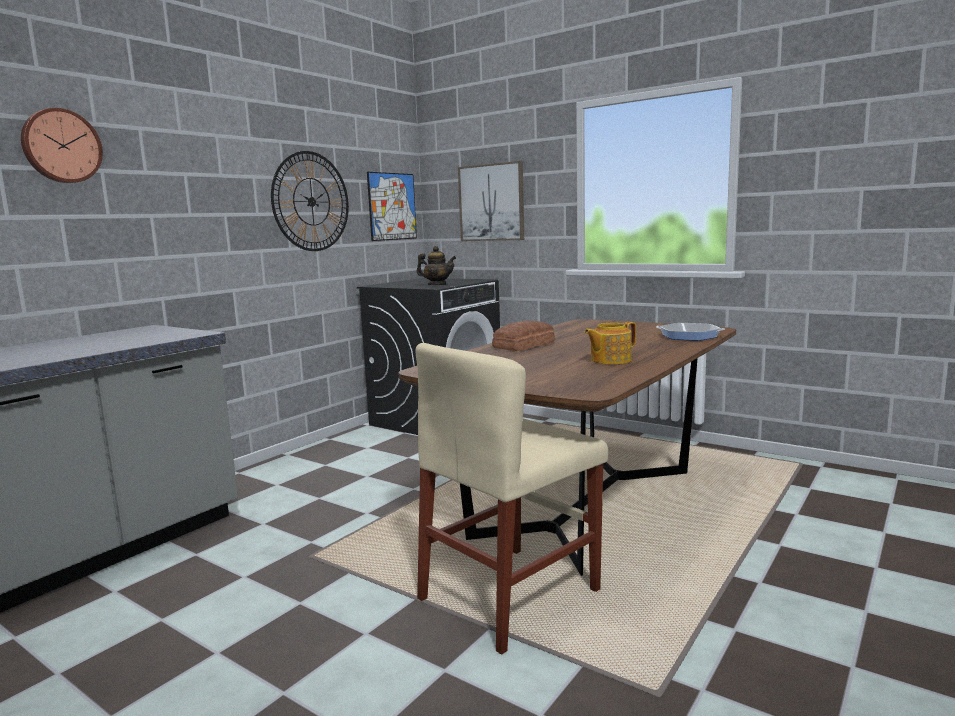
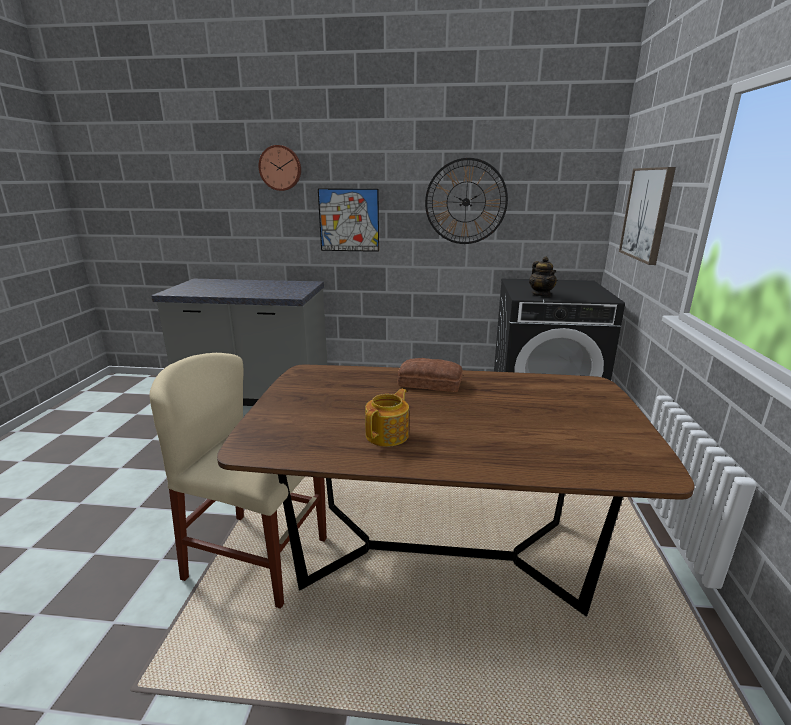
camera: 60 degrees right, 10 degrees up
picture [367,172,417,241] -> picture moved to [318,189,379,252]
teapot [584,322,636,364] -> teapot turned 90 degrees clockwise [365,389,409,447]
frying pan [656,323,725,341] -> none

